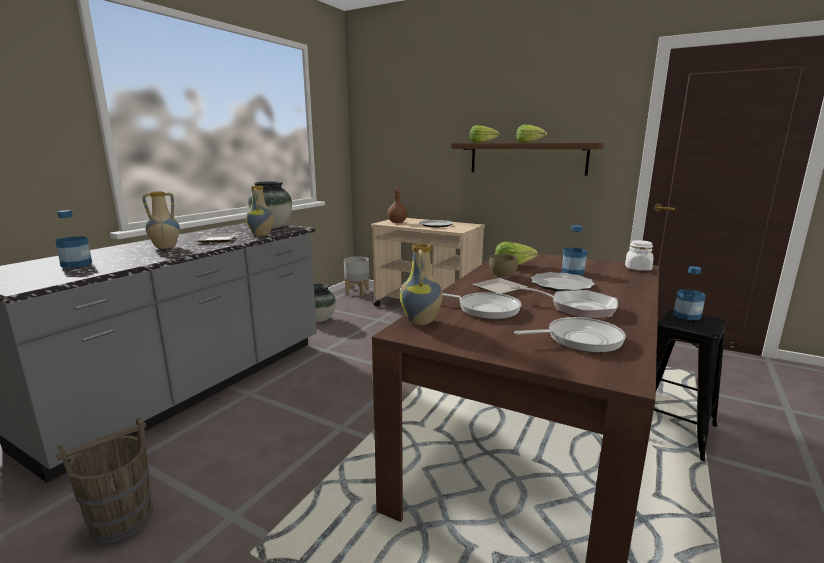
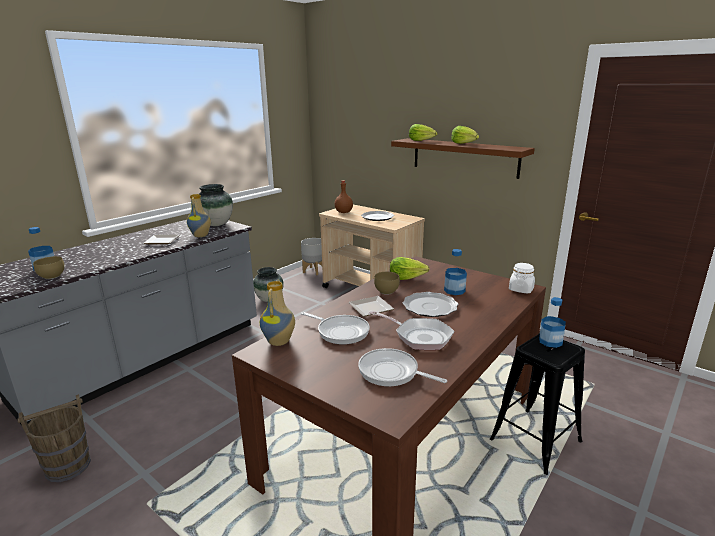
camera: 10 degrees right, 5 degrees up
vase [142,191,180,249] -> none
frying pan [514,317,626,353] -> frying pan turned 150 degrees counterclockwise [358,348,447,387]
none -> brown bowl [33,256,65,279]

